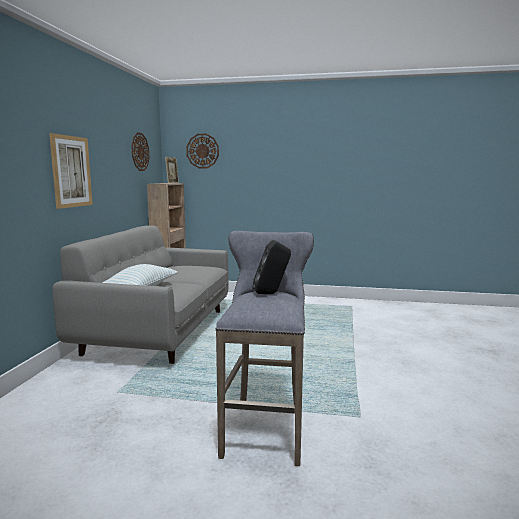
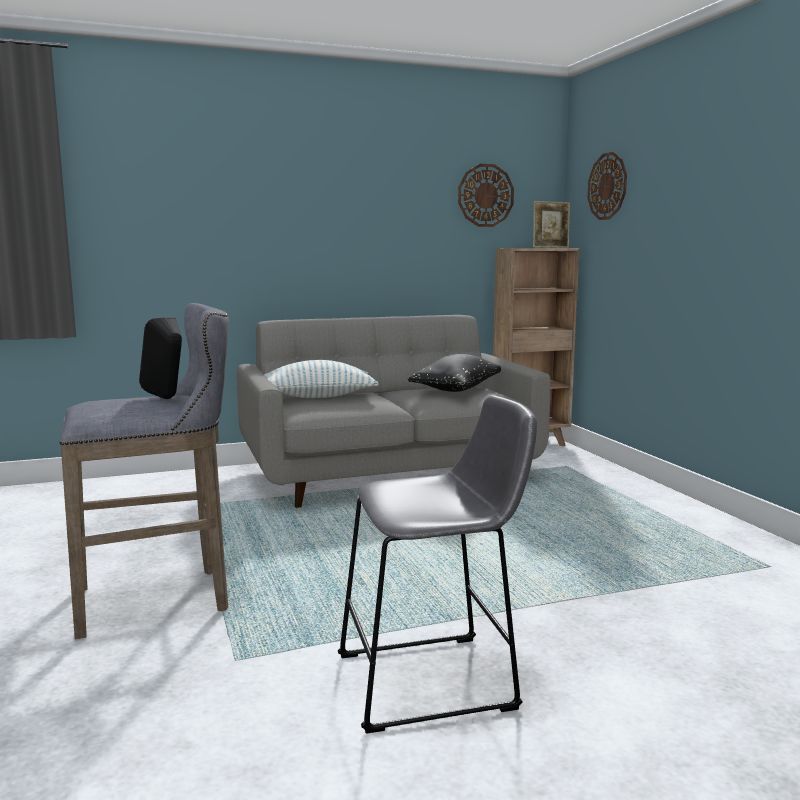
camera: 60 degrees right, 0 degrees up
picture [49,133,93,209] -> none
none -> grey stool [338,395,537,734]
none -> black pillow [408,354,501,392]

